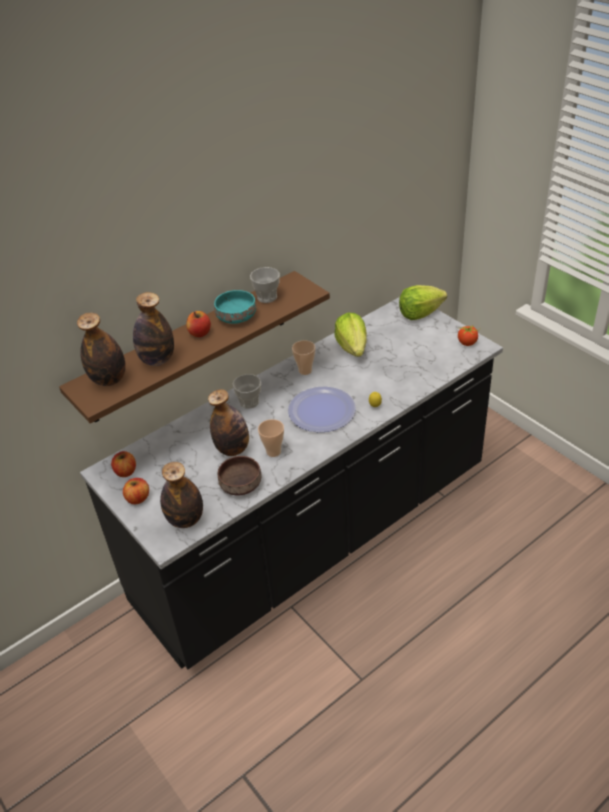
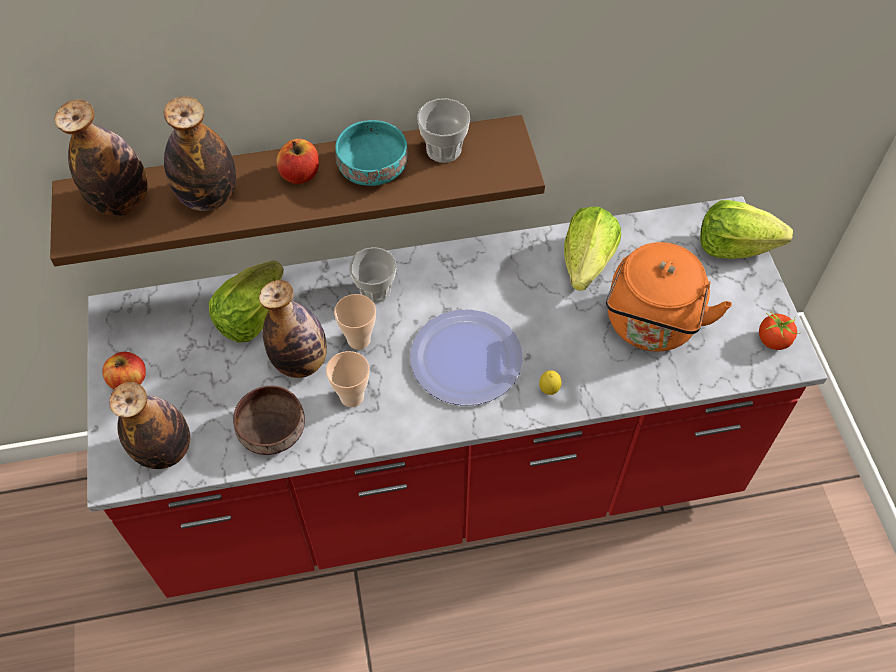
camera: 25 degrees right, 15 degrees up
black counter [80,297,503,669] -> red counter [87,196,828,598]
apple [111,451,136,477] -> none
cup [292,340,315,375] -> cup moved to [334,294,376,350]
none -> lettuce [209,260,284,343]
none -> orange kettle [606,242,732,351]

